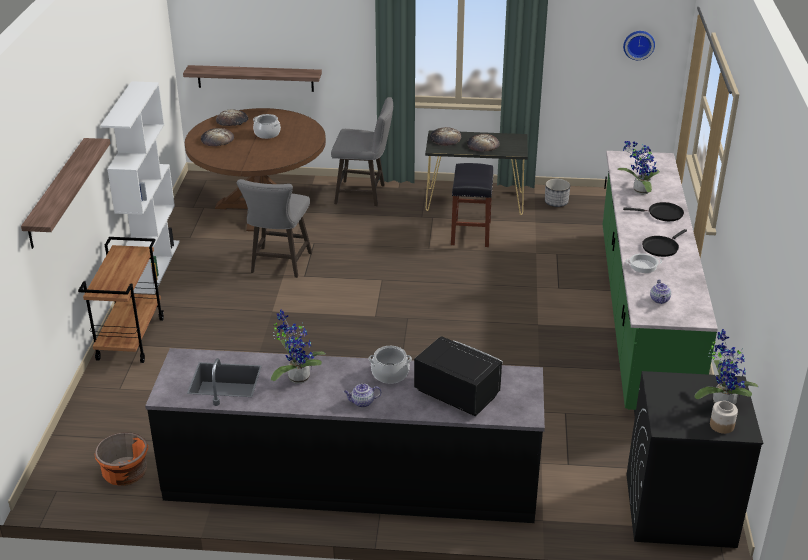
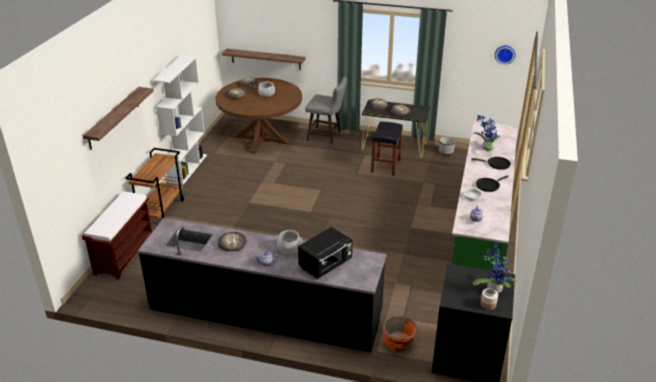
camera: 10 degrees right, 0 degrees up
orange planter [95,432,148,486] -> orange planter moved to [383,316,418,352]
grey stool [237,179,312,278] -> none
potted plant [271,309,326,384] -> bread [218,232,247,251]
black microwave [414,336,503,417] -> black microwave turned 90 degrees clockwise [298,227,352,279]
none -> brown bench [82,191,152,280]

